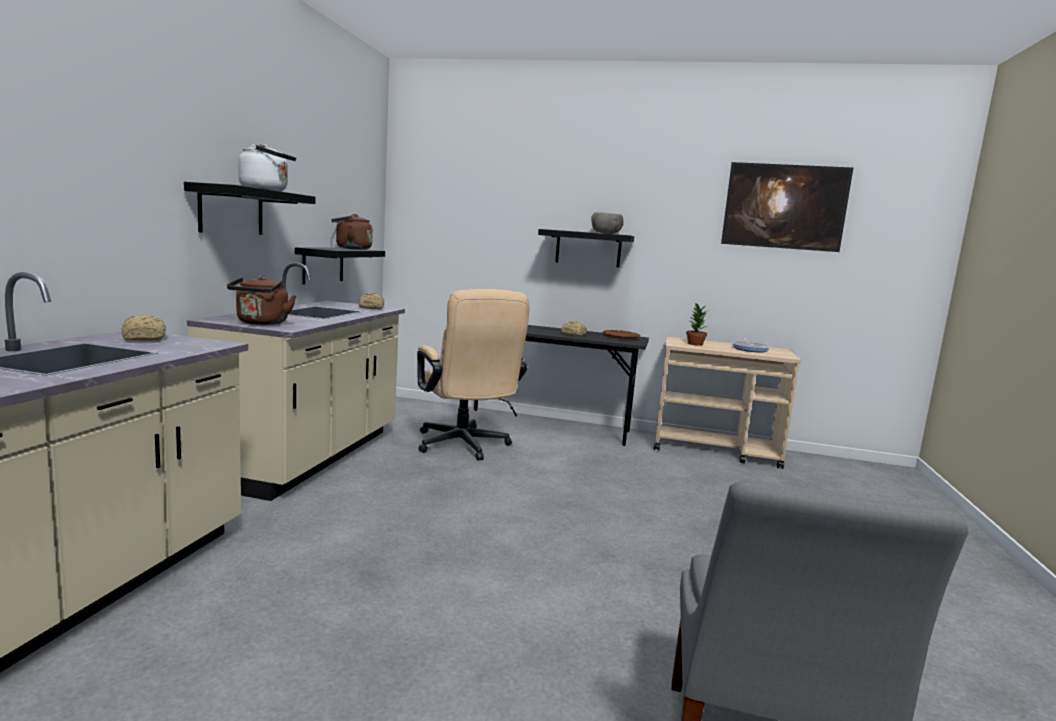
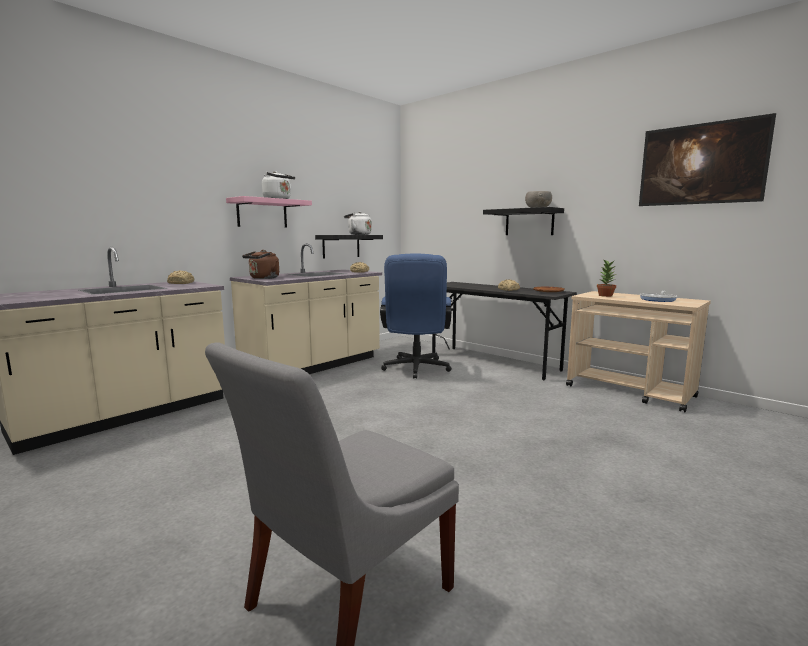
camera: 30 degrees right, 0 degrees up
black shelf [184,182,316,235] -> pink shelf [226,196,312,227]
brown kettle [331,214,373,250] -> white kettle [344,212,372,235]
beige office chair [417,289,529,461] -> blue office chair [380,254,452,379]

